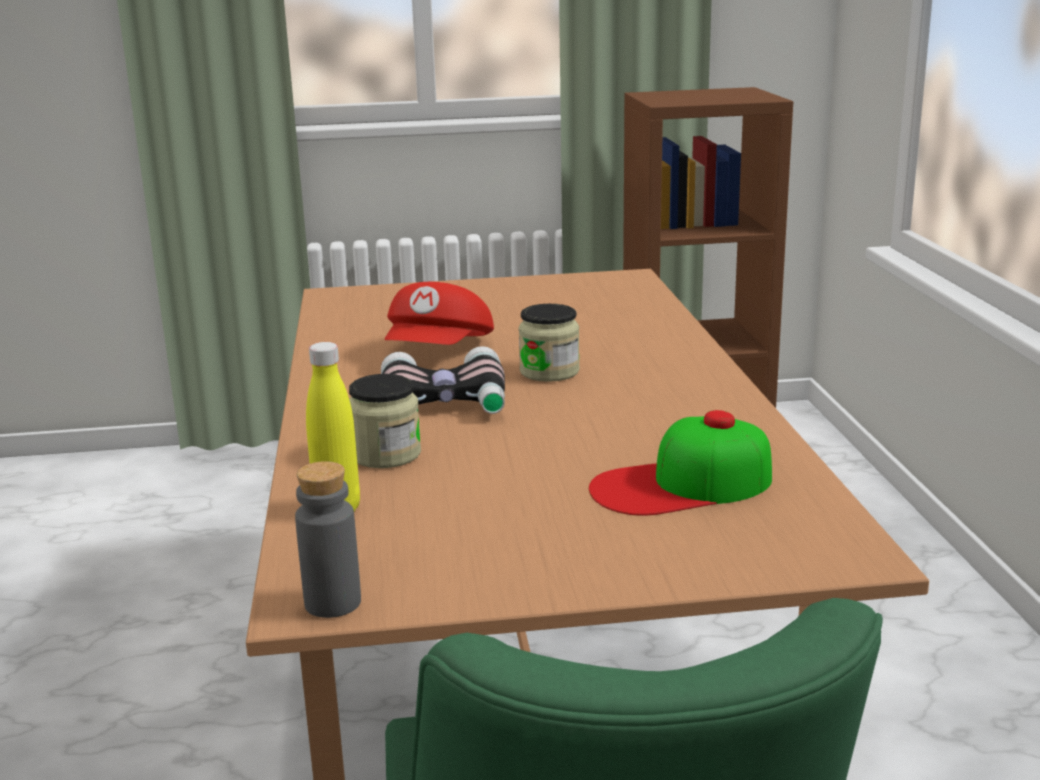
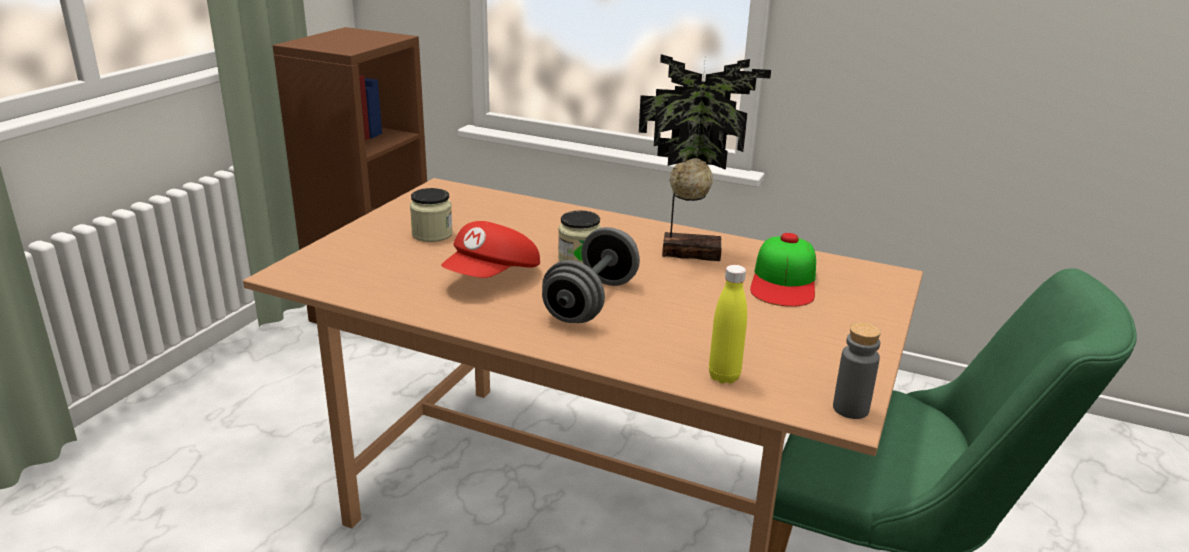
camera: 60 degrees left, 5 degrees up
jar [349,374,421,468] -> jar moved to [410,188,453,242]
binoculars [381,346,505,414] -> grey dumbbell [542,227,640,323]
red cap [385,282,494,345] -> red cap turned 75 degrees clockwise [441,221,540,278]
none -> potted plant [639,54,771,261]

